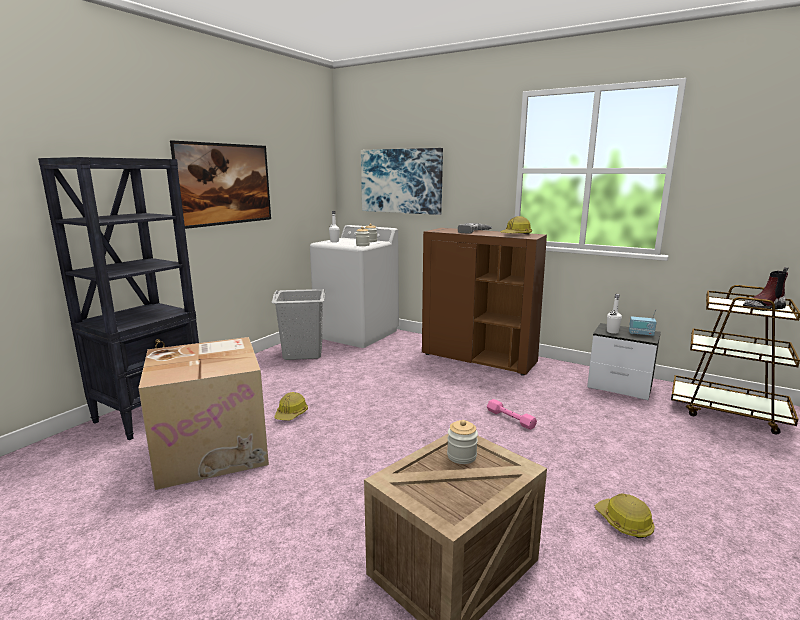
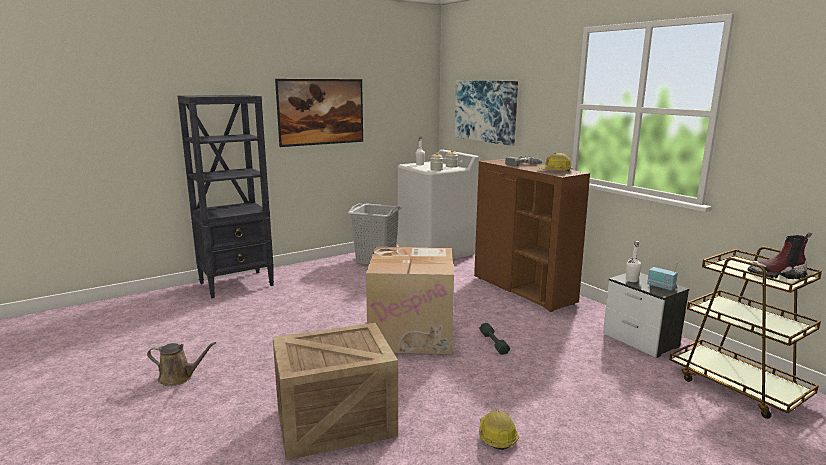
camera: 25 degrees right, 0 degrees up
cardboard box [138,337,269,490] -> cardboard box moved to [366,247,454,354]
hard hat [274,392,308,421] -> none
jar [447,420,478,464] -> none
pink dumbbell [487,399,537,430] -> grey dumbbell [479,323,510,355]
none -> brown watering can [147,342,216,386]

